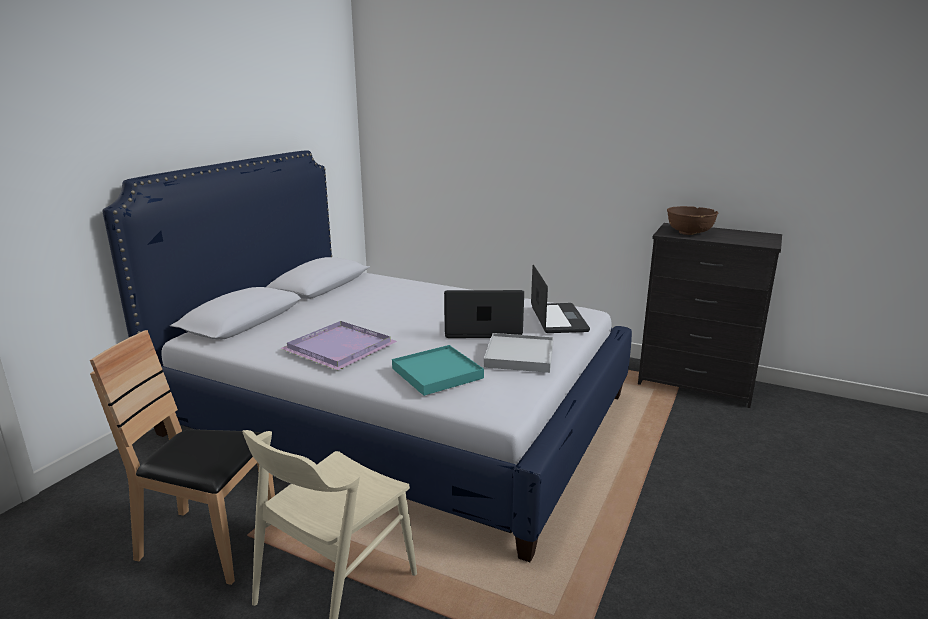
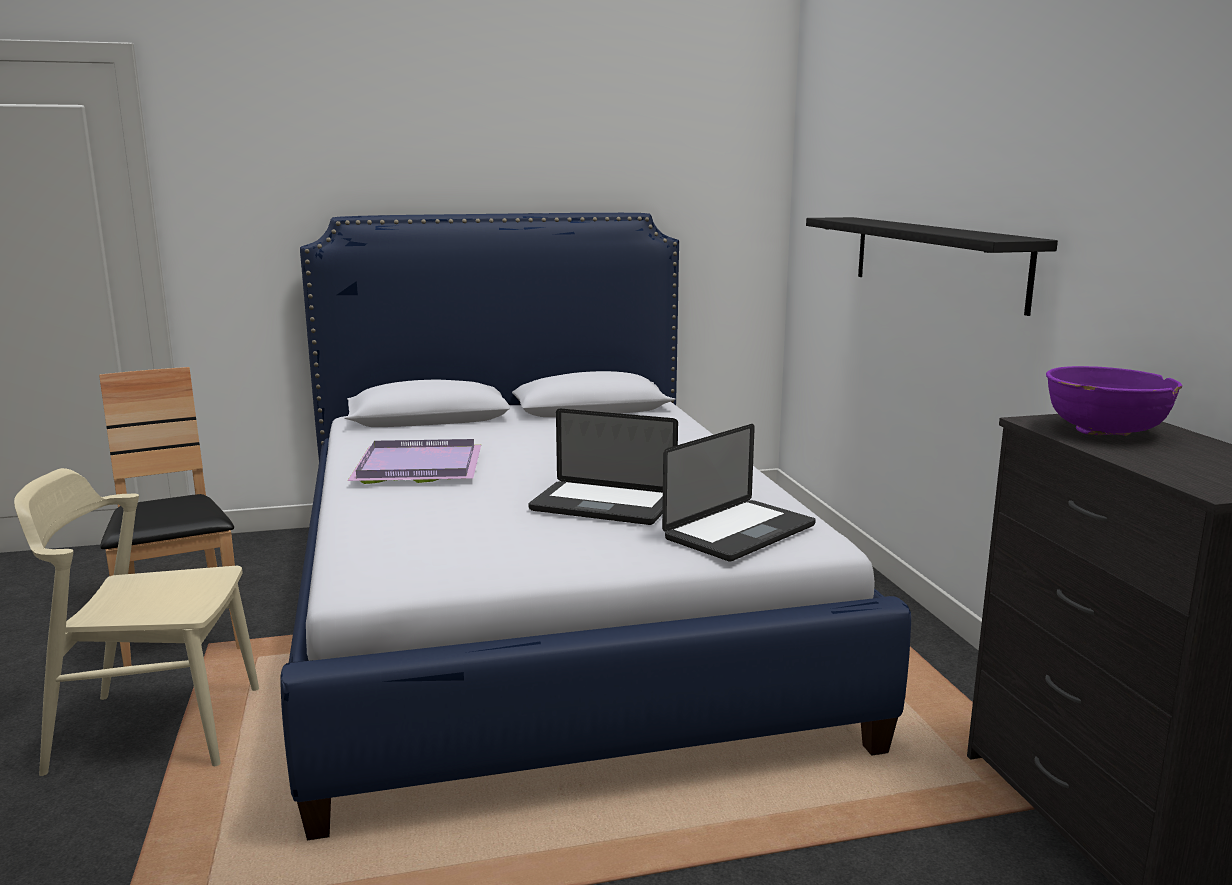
camera: 50 degrees right, 5 degrees down
turquoise tray [392,345,484,396] -> none
laptop [444,290,524,338] -> laptop turned 150 degrees clockwise [528,409,678,525]
white tray [484,333,554,373] -> none
brown bowl [667,206,718,235] -> purple bowl [1046,366,1182,436]
none -> black shelf [806,217,1058,316]

